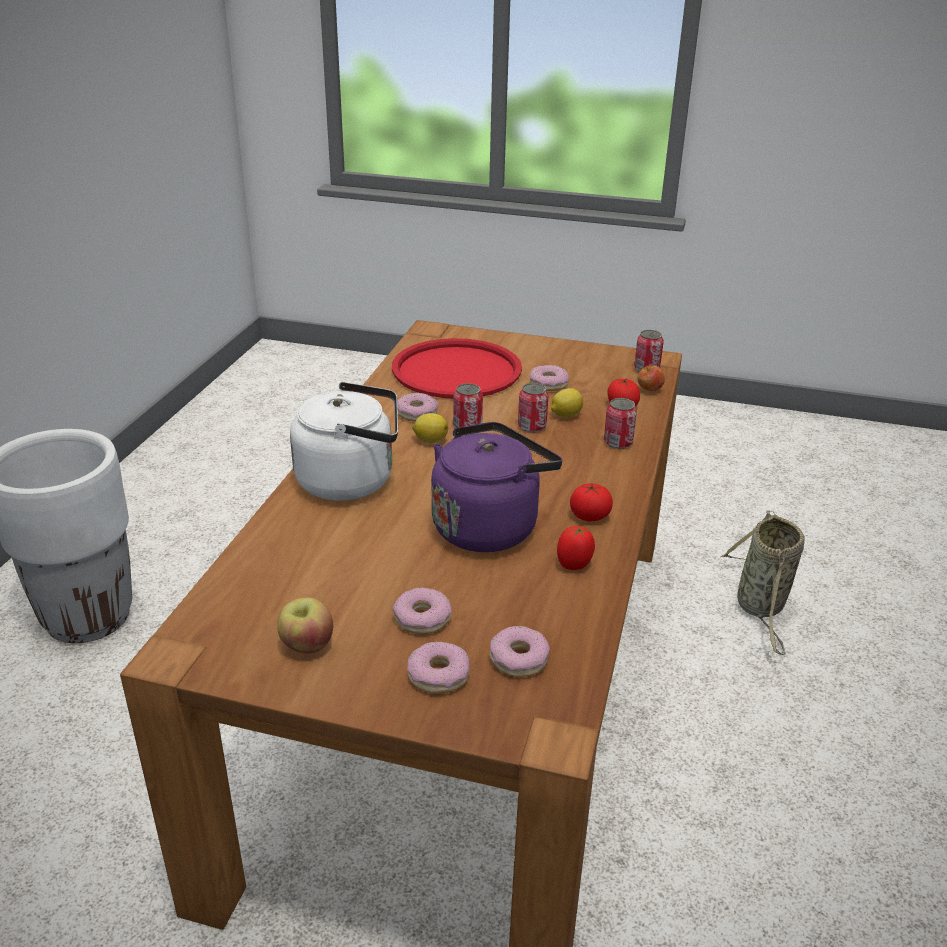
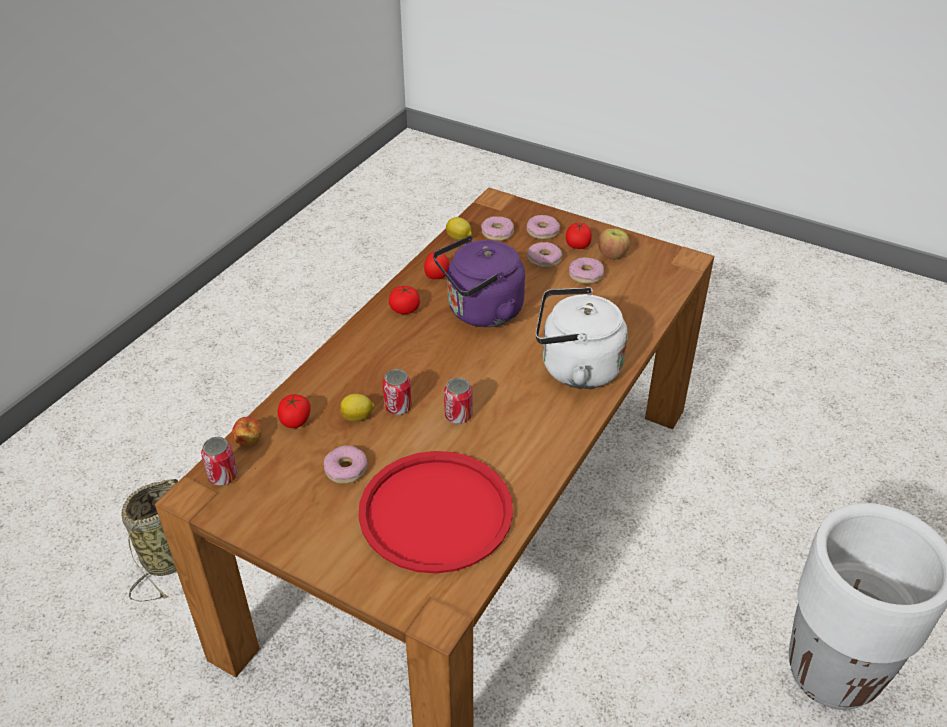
camera: 165 degrees left, 10 degrees up
donut [397,393,439,421] -> donut moved to [569,257,604,284]
lemon [412,413,448,443] -> lemon moved to [446,217,472,241]
can [604,398,637,449] -> none
none -> tomato [566,223,592,249]

